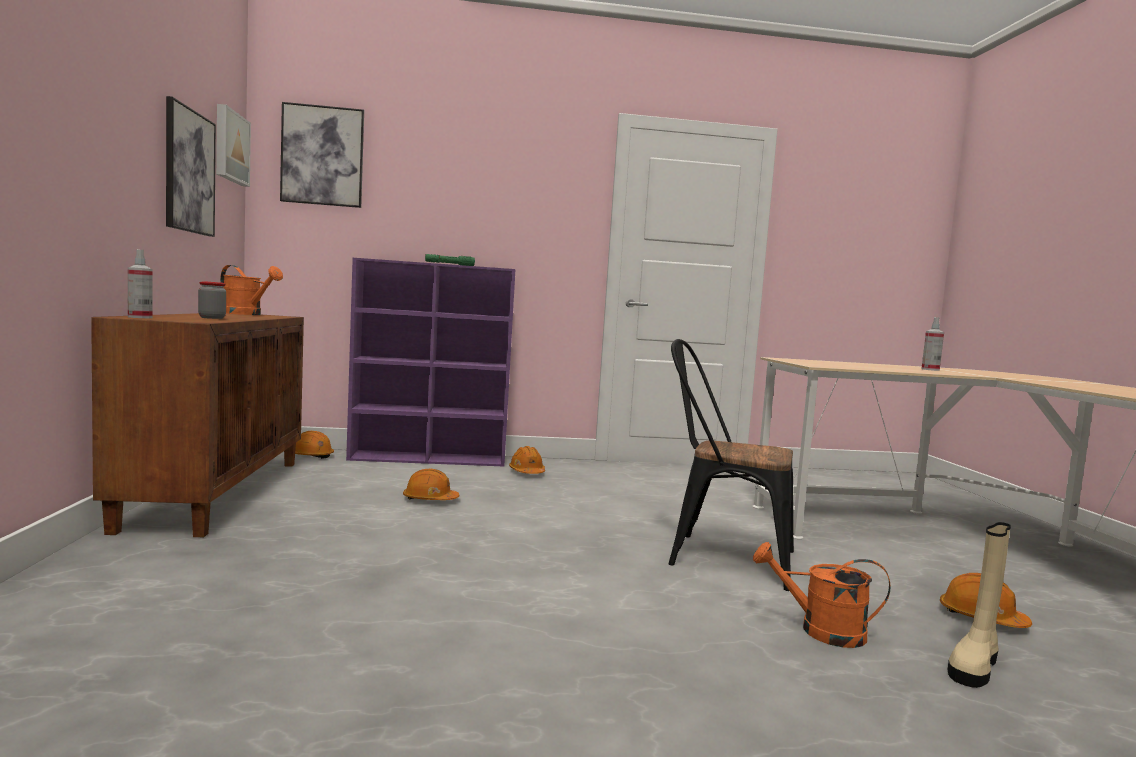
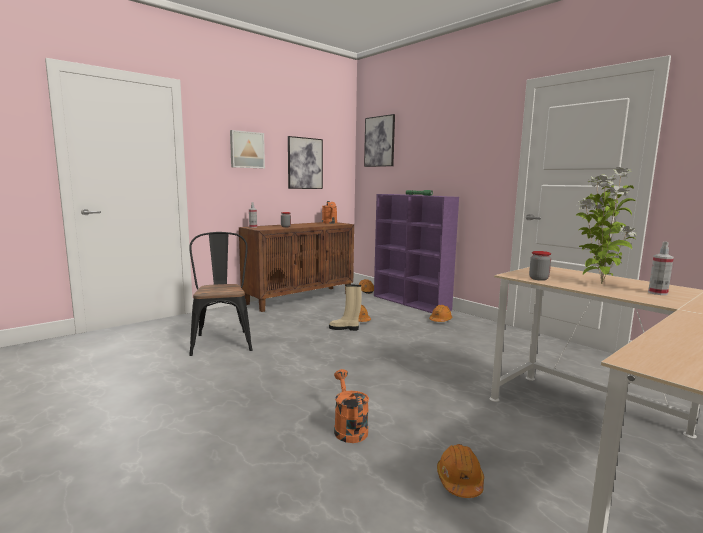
camera: 55 degrees right, 5 degrees up
picture [216,104,251,187] -> picture moved to [230,130,265,168]
black chair [668,339,794,591] -> black chair moved to [189,232,253,356]
beige boot [948,522,1011,688] -> beige boot moved to [329,284,362,331]
none -> jar [529,251,551,281]
none -> potted plant [576,167,637,284]

